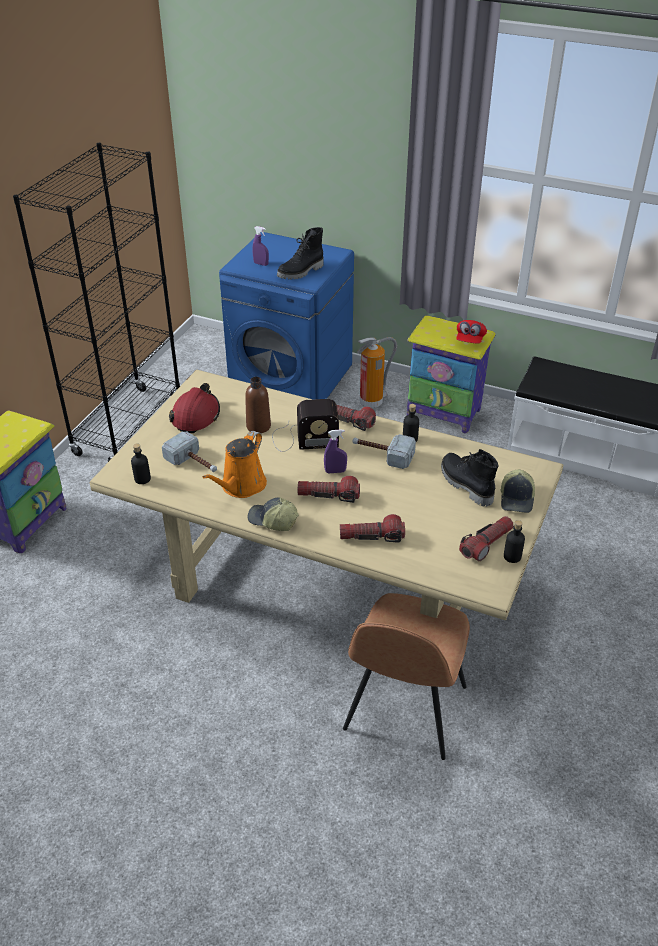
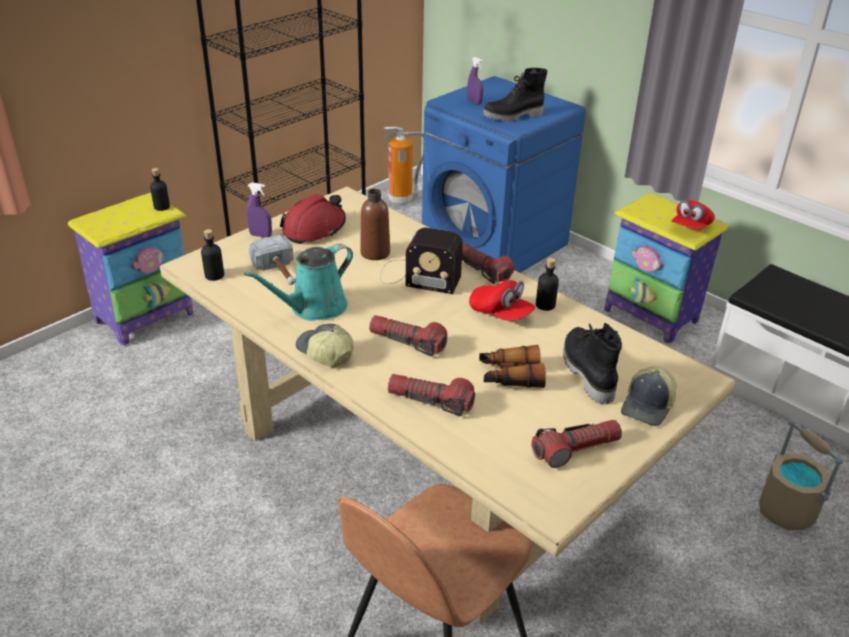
camera: 20 degrees right, 5 degrees down
orange watering can [202,431,267,498] -> turquoise watering can [244,244,353,321]
purple spray bottle [324,429,347,473] -> purple spray bottle moved to [247,183,272,238]
hammer [352,434,416,469] -> red cap [469,280,535,321]
fire extinguisher [357,337,397,408] -> fire extinguisher moved to [383,127,424,205]
black bottle [504,520,525,563] -> black bottle moved to [150,168,170,211]
none -> binoculars [479,345,546,388]
none -> beige bucket [759,419,843,530]

